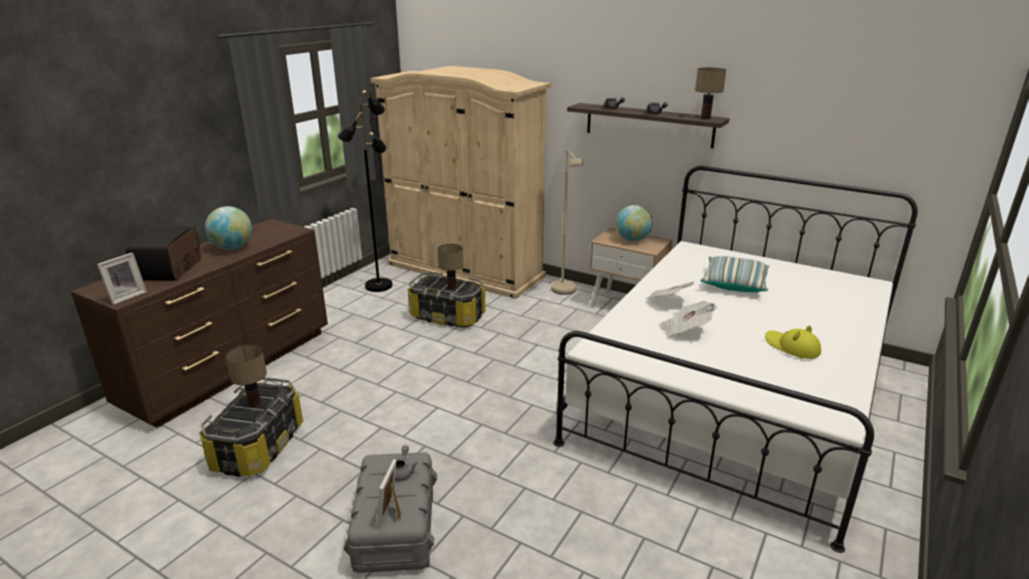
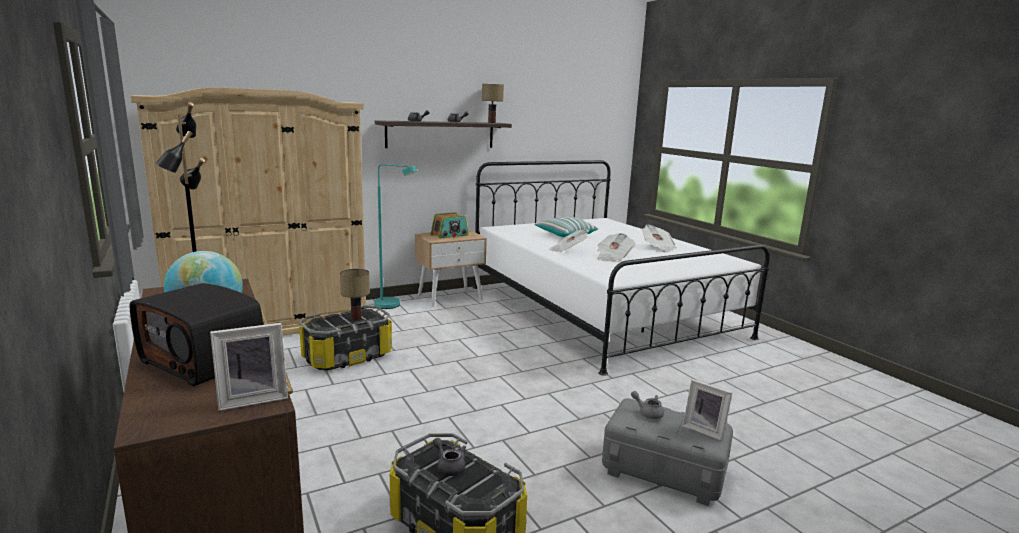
camera: 60 degrees left, 10 degrees down
picture frame [97,253,147,305] -> picture frame turned 90 degrees clockwise [210,323,288,411]
table lamp [225,345,267,407] -> grey teapot [433,438,466,476]
beige floor lamp [551,150,583,295] -> turquoise floor lamp [374,164,417,309]
globe [616,205,652,241] -> radio [431,212,469,239]
yellow hat [765,325,821,359] -> newspaper [642,225,677,253]

